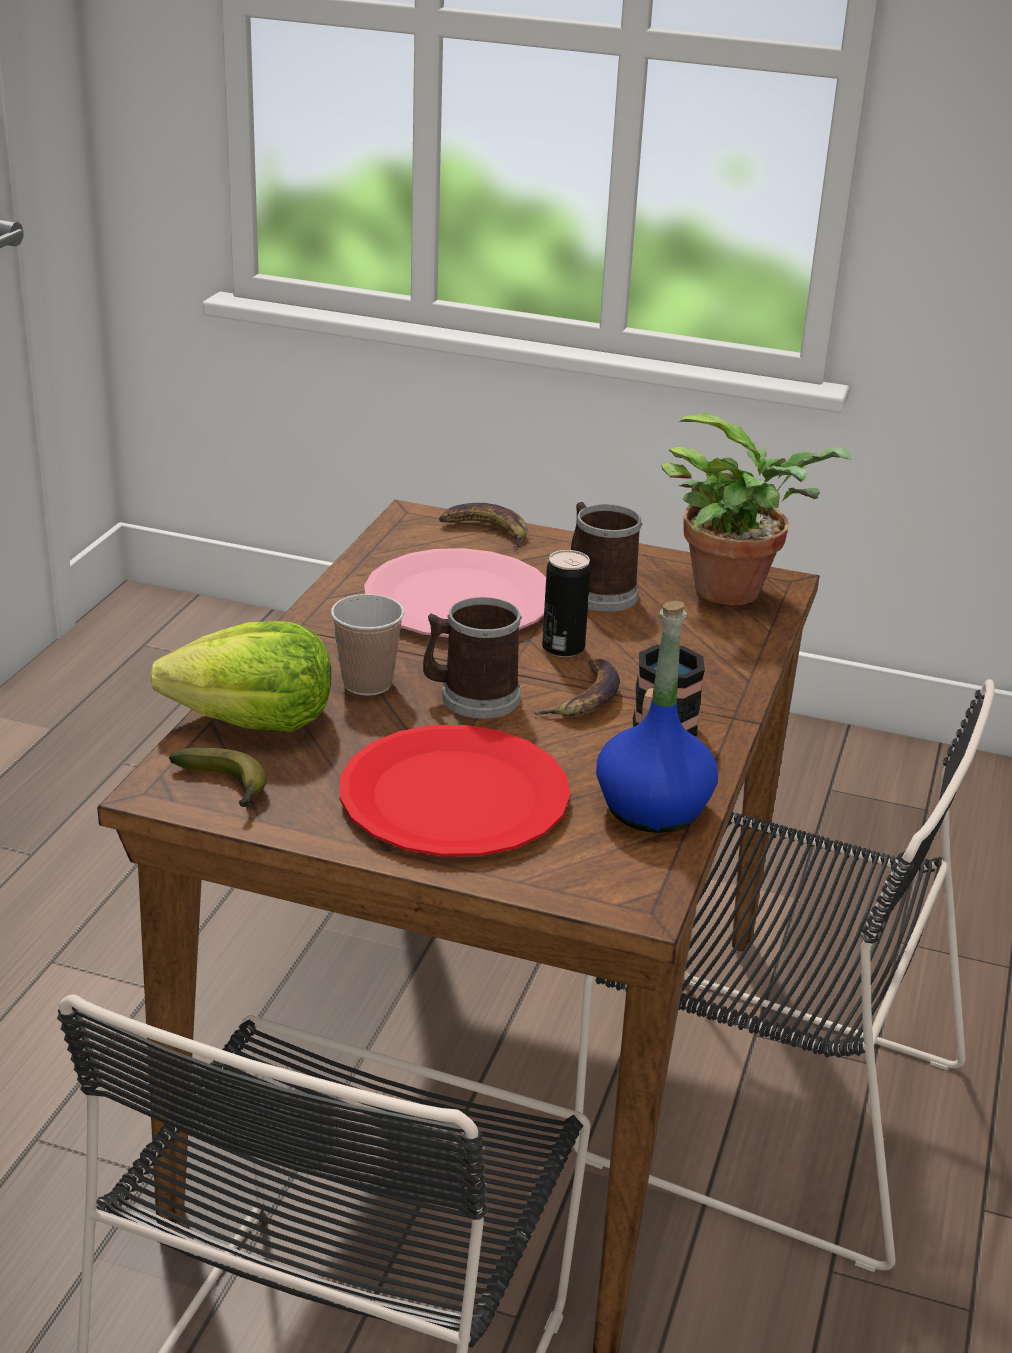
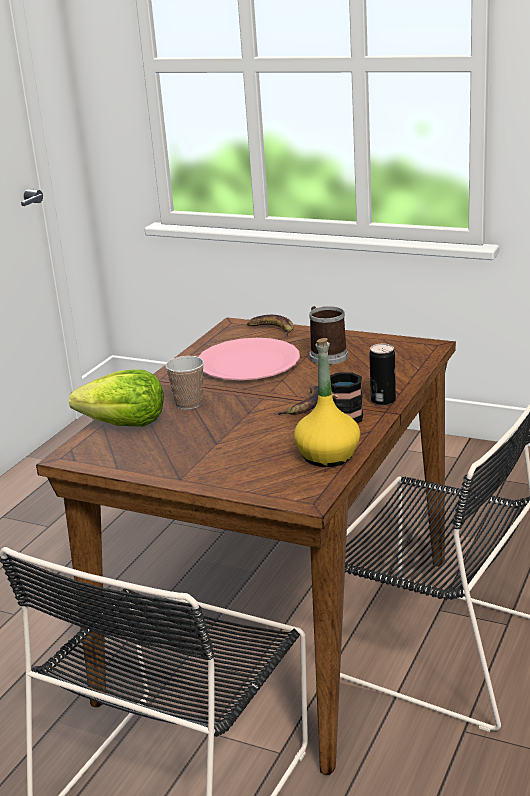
camera: 10 degrees right, 5 degrees down
banana [169,748,267,809] -> none
red plate [340,725,570,857] -> none
mug [423,597,522,719] -> none
can [542,550,591,657] -> can moved to [369,344,396,406]
blue bottle [596,601,718,833] -> yellow bottle [294,338,360,467]
potted plant [661,413,852,605] -> none

